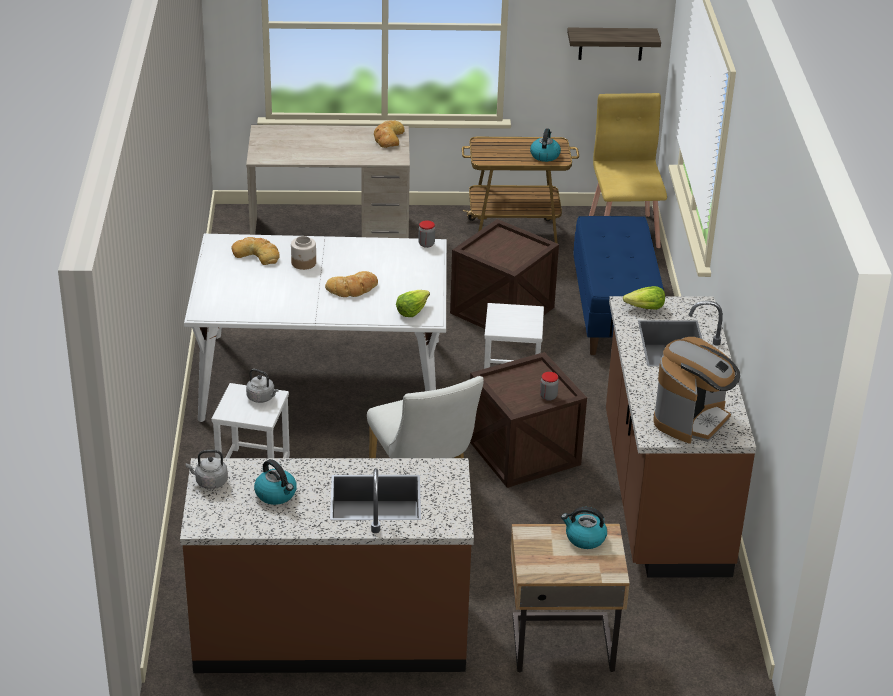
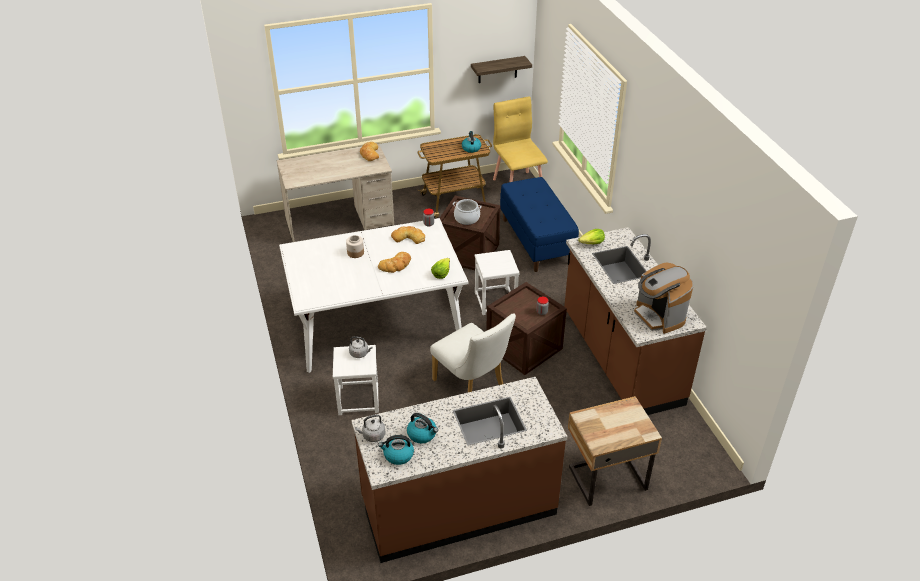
camera: 15 degrees left, 5 degrees up
bread [231,237,280,265] -> bread moved to [391,226,425,244]
kettle [561,507,607,549] -> kettle moved to [378,435,414,465]
coffee machine [653,337,740,444] -> coffee machine turned 135 degrees clockwise [634,263,694,334]
none -> cooking pot [453,199,482,225]

